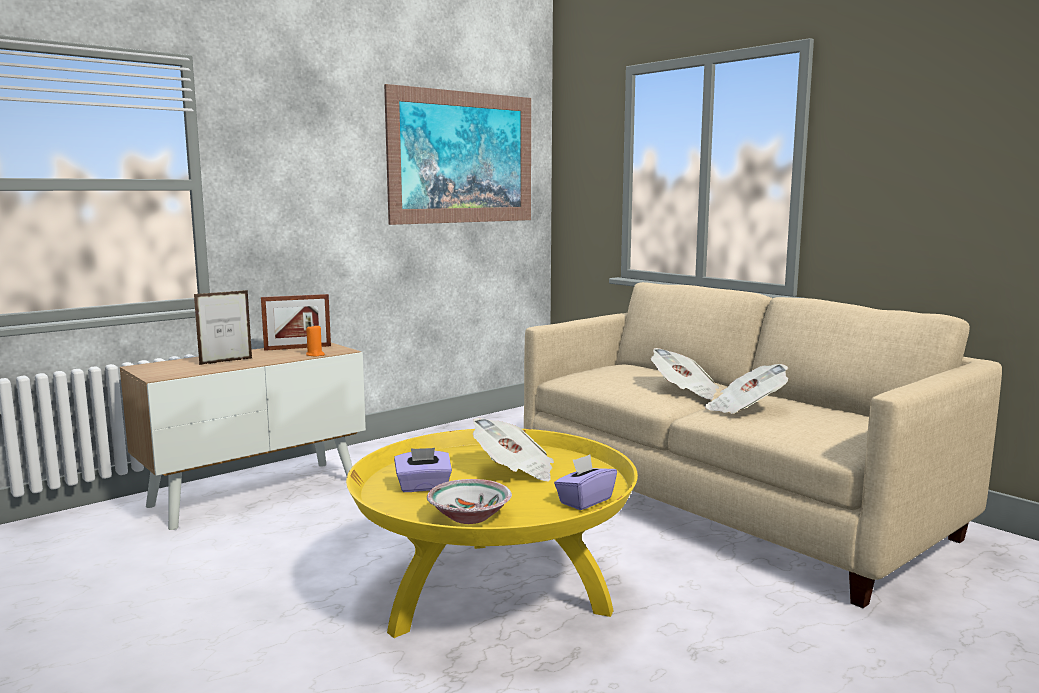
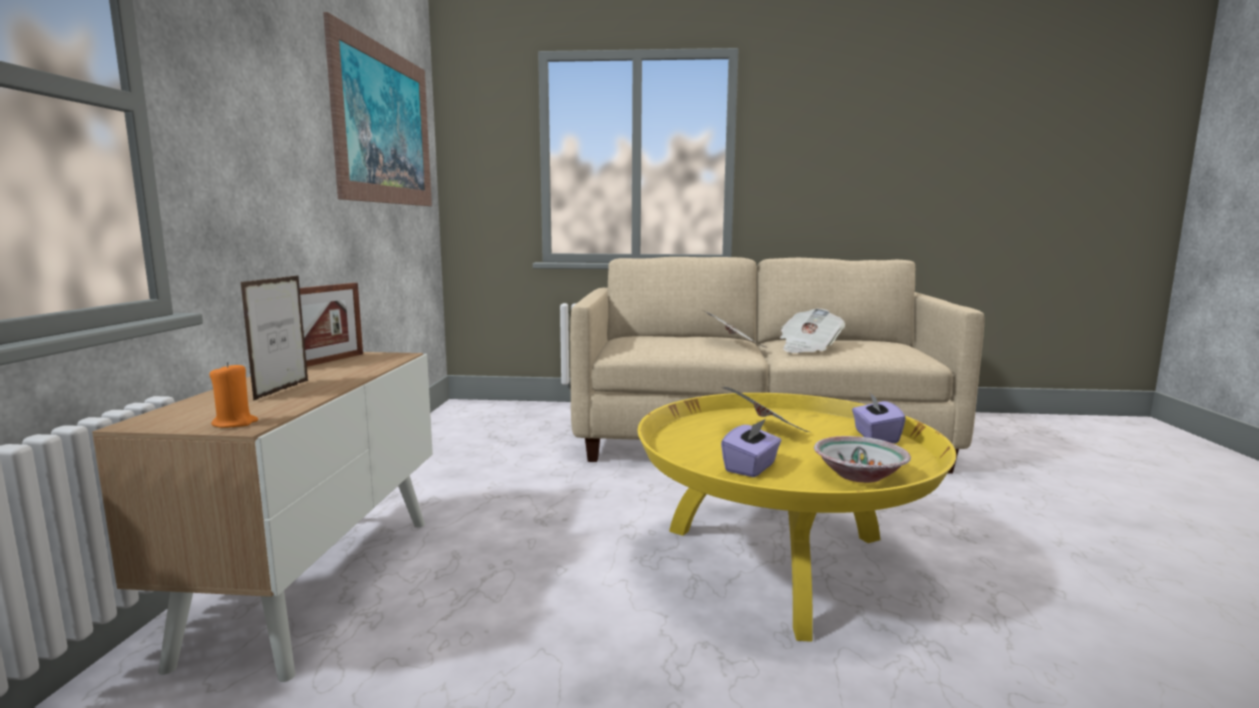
camera: 45 degrees left, 0 degrees up
orange candle [306,324,325,357] -> orange candle moved to [209,362,258,428]

